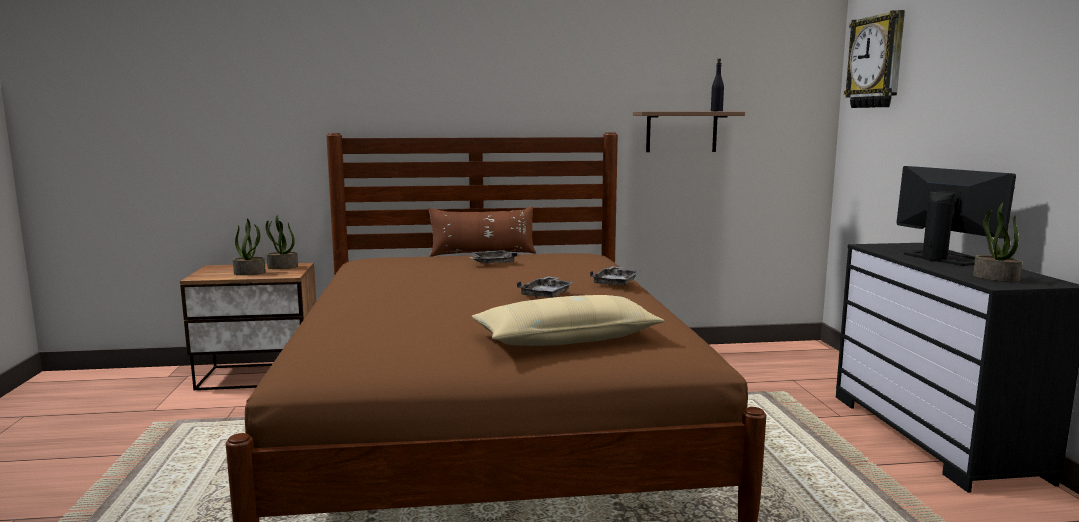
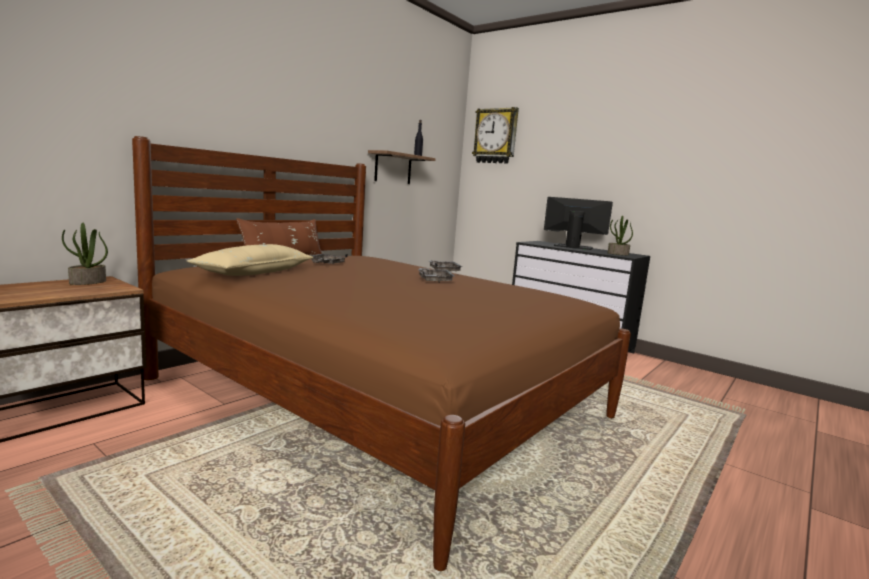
camera: 45 degrees left, 0 degrees up
potted plant [233,218,266,275] -> none
beige pillow [472,295,665,346] -> beige pillow moved to [187,244,313,276]

